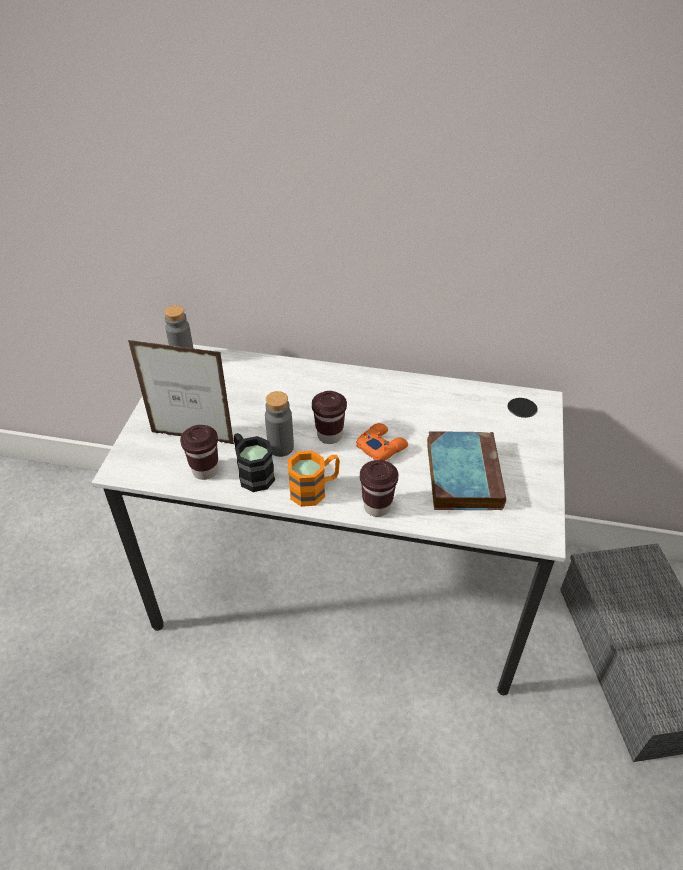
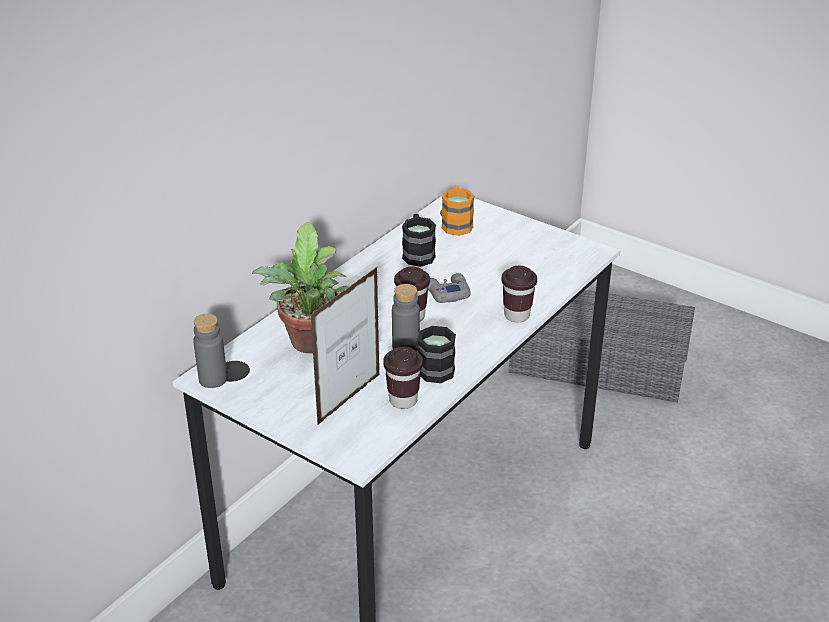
camera: 65 degrees left, 10 degrees down
orange mug [288,451,340,507] -> orange mug moved to [441,185,475,236]
orange game controller [357,423,408,461] -> grey game controller [428,273,471,303]
book [427,432,506,510] -> none
none -> potted plant [252,222,350,354]
none -> black mug [402,214,436,267]

